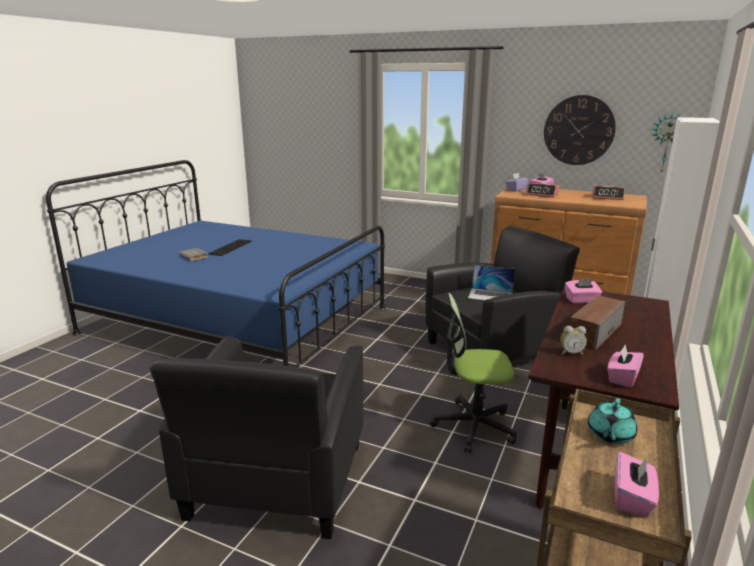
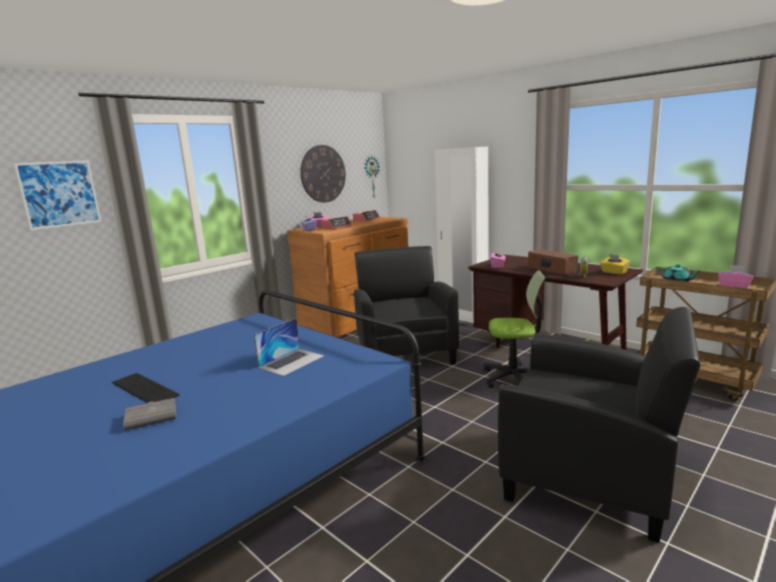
camera: 70 degrees left, 5 degrees down
office chair [430,293,517,453] -> office chair turned 105 degrees counterclockwise [484,270,545,388]
laptop [468,265,515,300] -> laptop moved to [254,318,324,376]
pink tissue box [607,344,644,388] -> yellow tissue box [600,254,630,275]
none -> picture [14,160,101,230]

